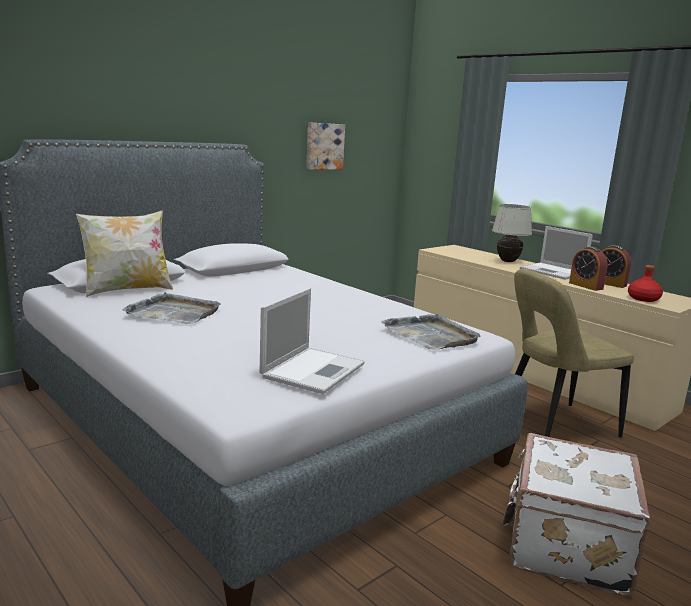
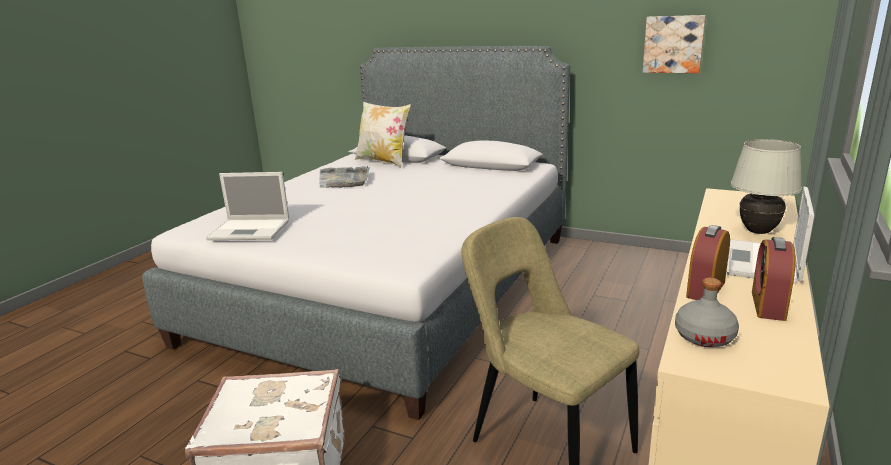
camera: 70 degrees right, 5 degrees up
grey tray [381,313,481,350] -> none
red bottle [628,265,663,302] -> grey bottle [675,278,739,347]

